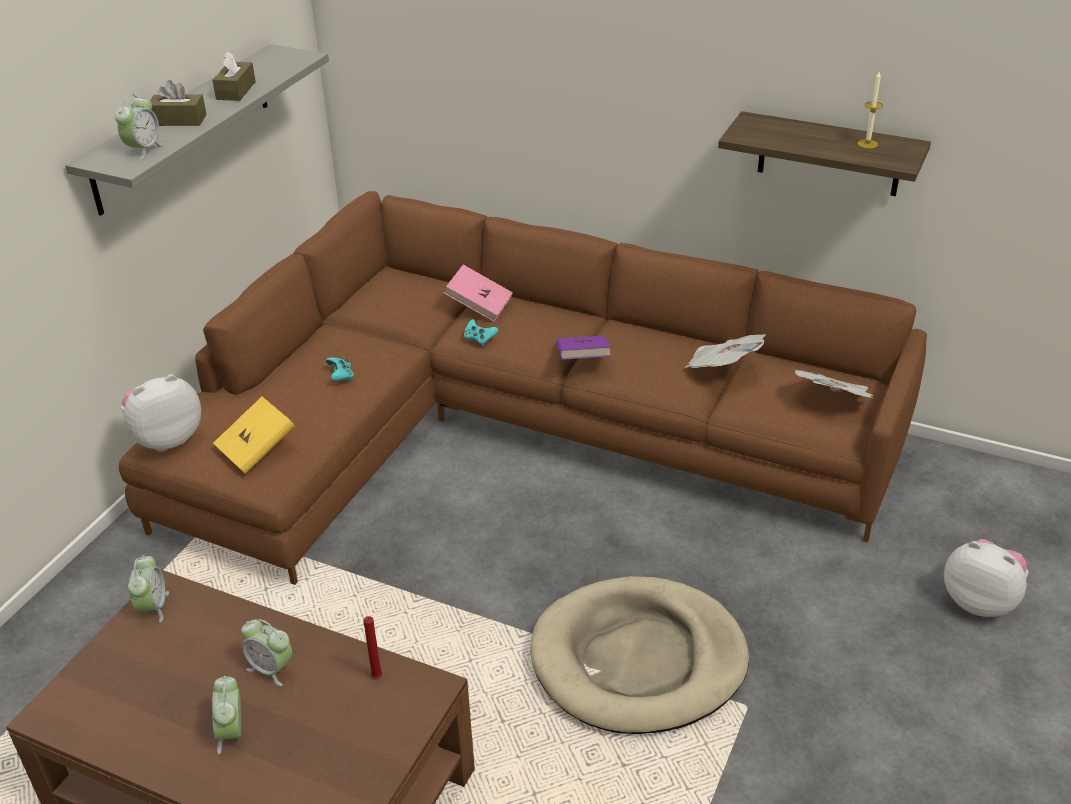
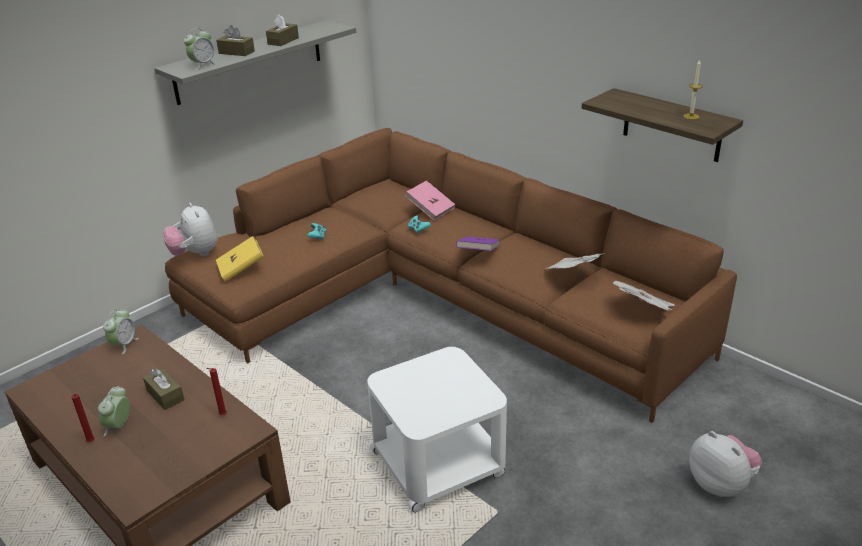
camera: 20 degrees right, 5 degrees down
plush toy [121,374,201,452] -> plush toy turned 105 degrees counterclockwise [164,203,218,256]
alarm clock [241,619,292,686] -> brown tissue box [143,368,185,410]
beige dog bed [530,576,749,734] -> white side table [367,347,507,513]
none -> red candle [72,394,94,442]

